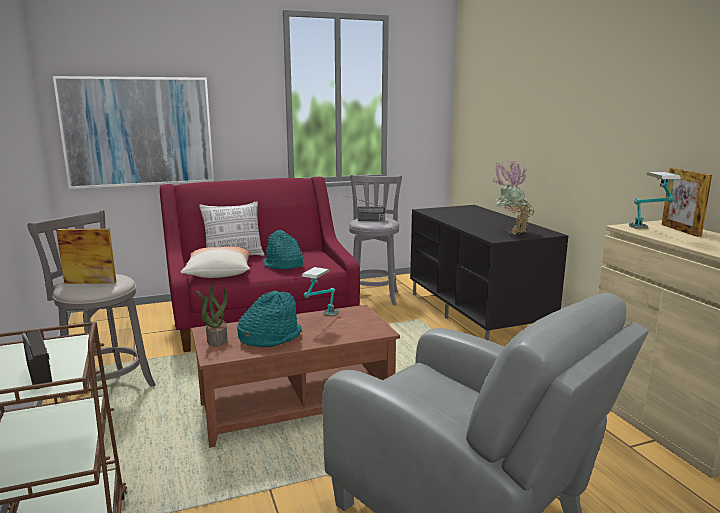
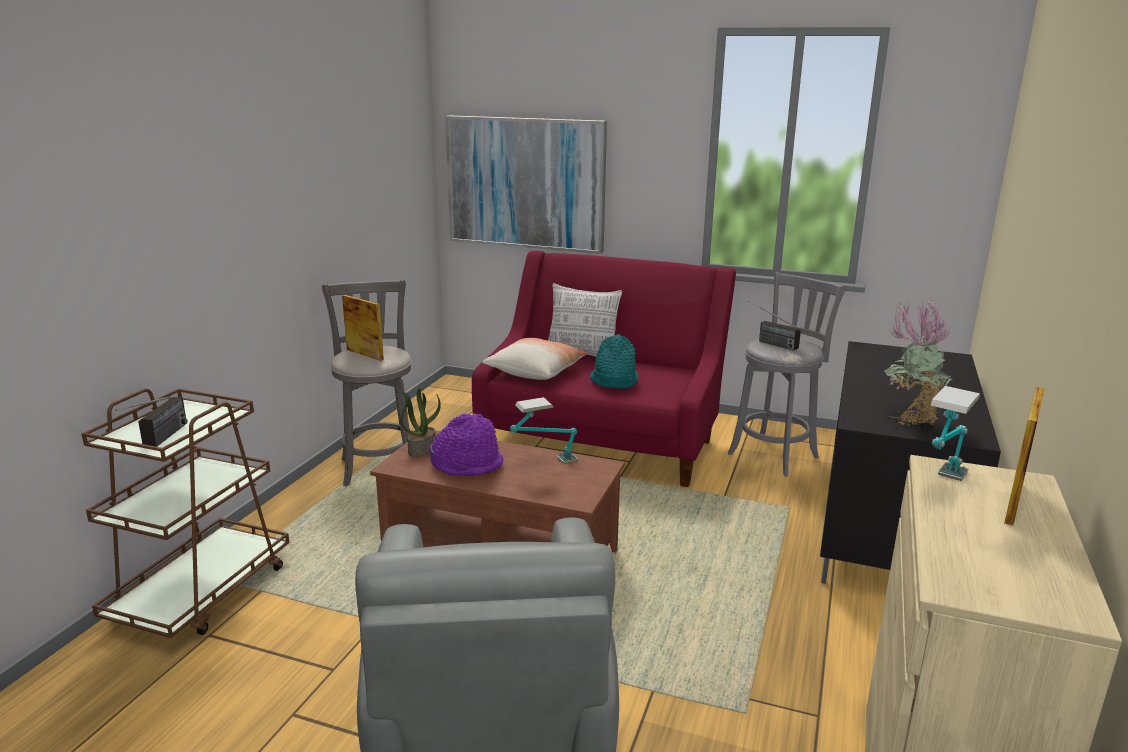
camera: 40 degrees right, 5 degrees up
turquoise hat [237,291,302,347] -> purple hat [430,413,503,476]

